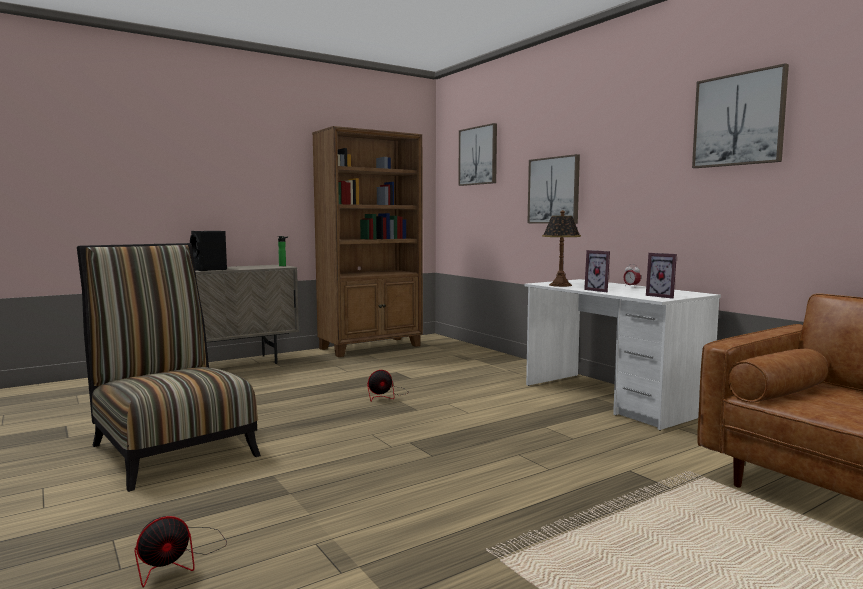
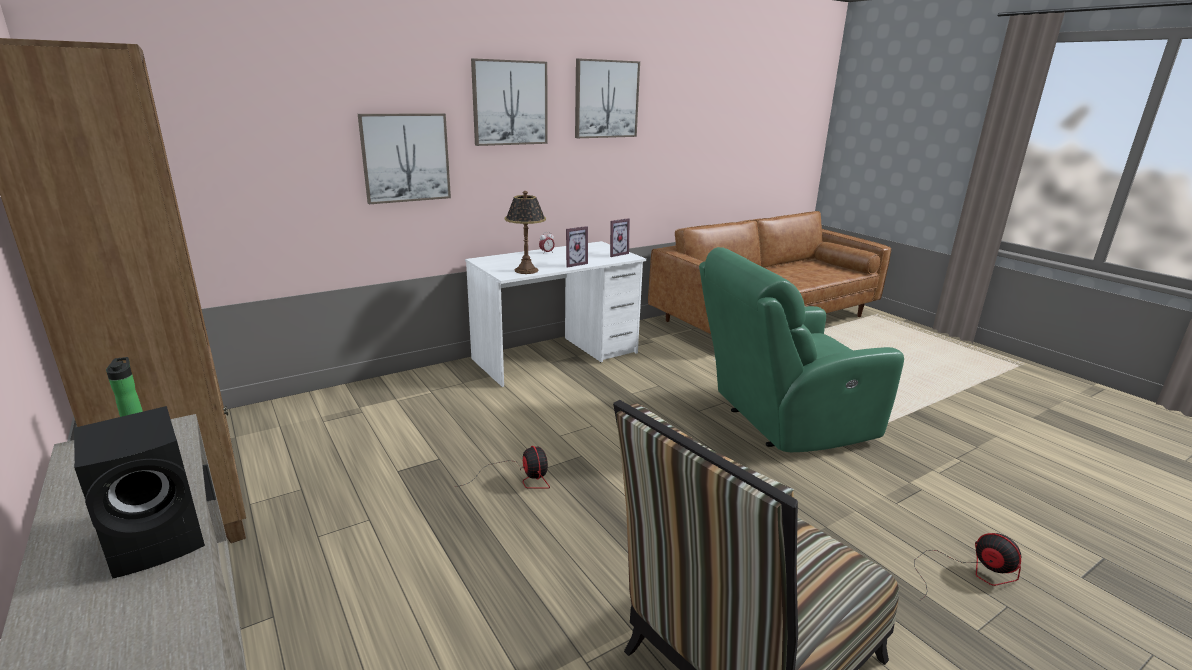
camera: 90 degrees left, 15 degrees up
picture [458,123,497,186] -> picture moved to [471,58,548,146]
none -> green armchair [699,247,904,452]

